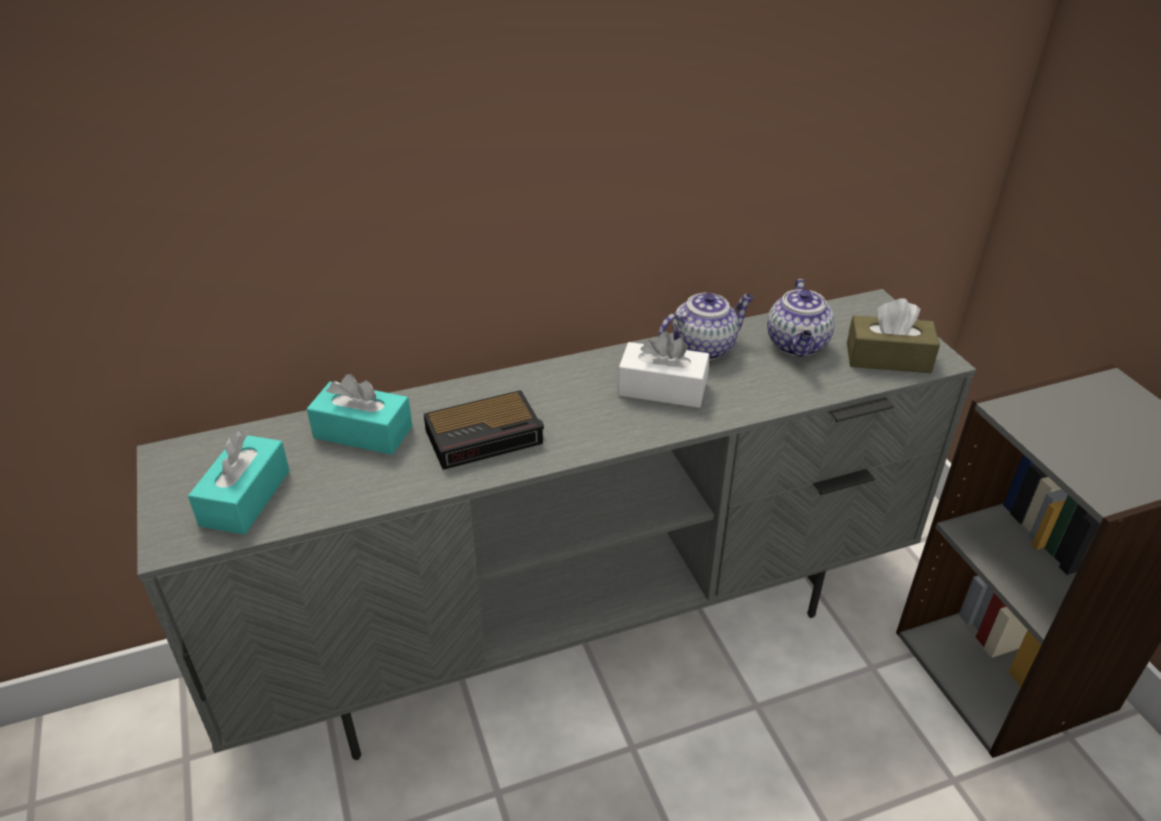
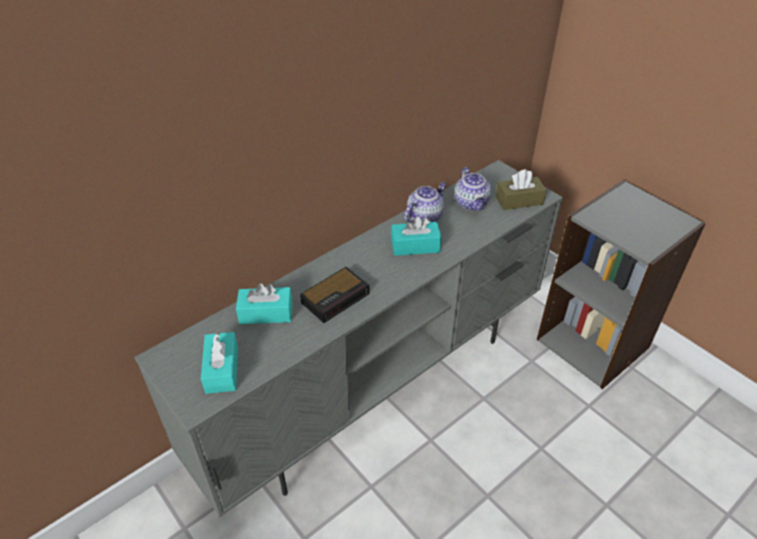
camera: 20 degrees left, 5 degrees up
white tissue box [618,332,709,408] -> turquoise tissue box [391,216,442,256]

